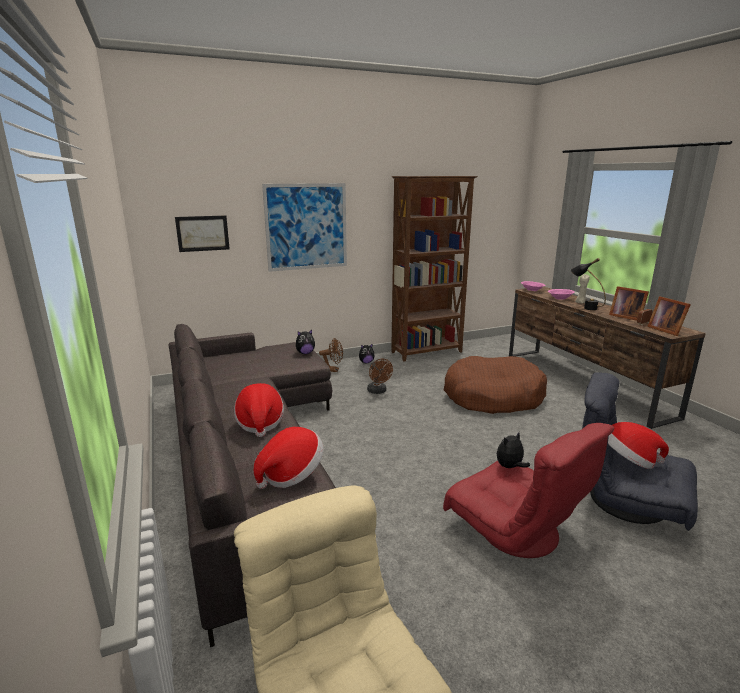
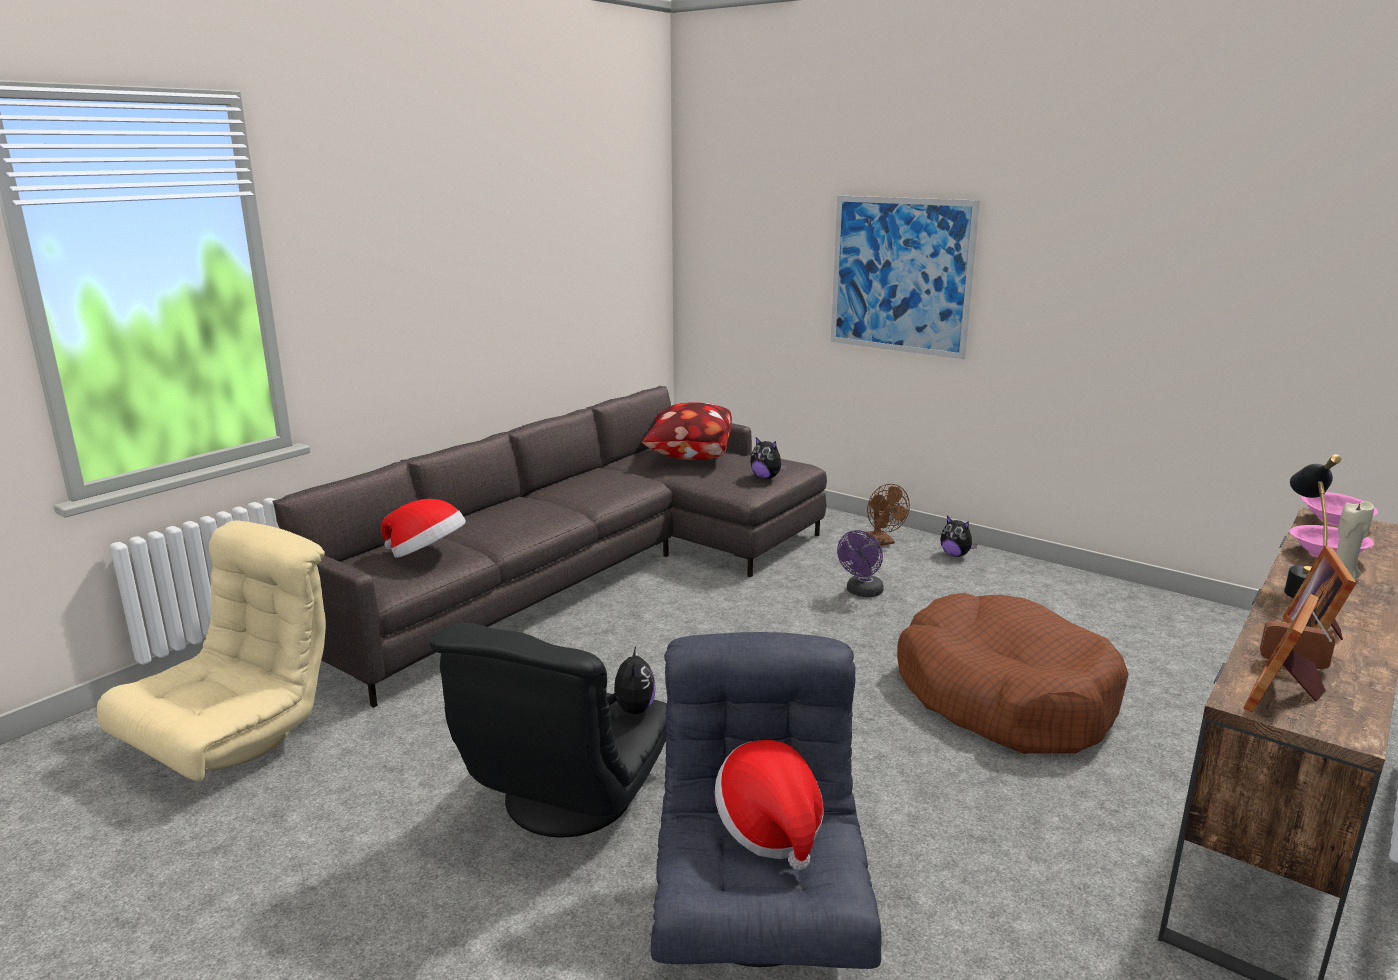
camera: 60 degrees right, 0 degrees up
picture [175,215,230,252] -> none
hat [234,383,284,437] -> none
brown fan [367,358,393,394] -> purple fan [837,530,884,597]
brown bookcase [391,176,478,362] -> none
red armchair [443,423,614,558] -> black armchair [429,623,668,837]
plush toy [497,432,530,468] -> plush toy turned 60 degrees clockwise [607,646,656,714]
none -> pillow [642,402,732,460]

